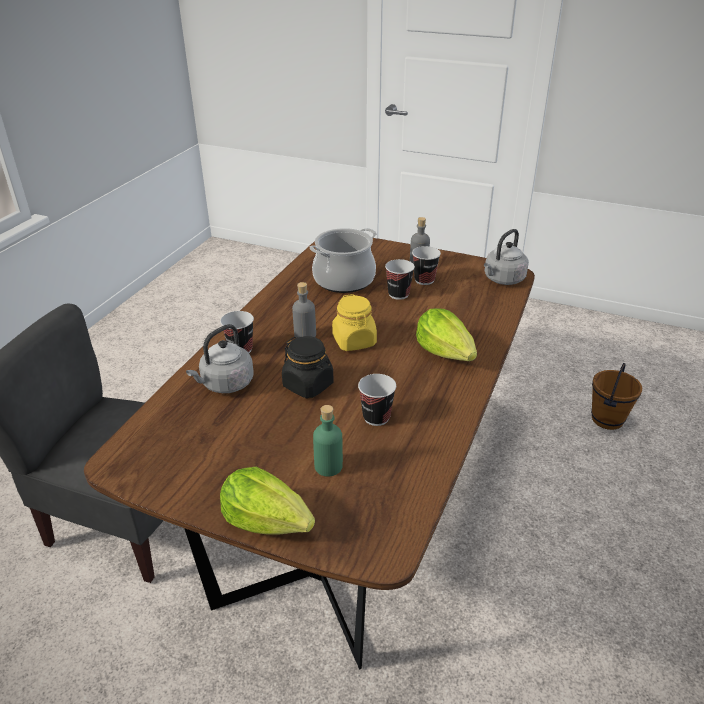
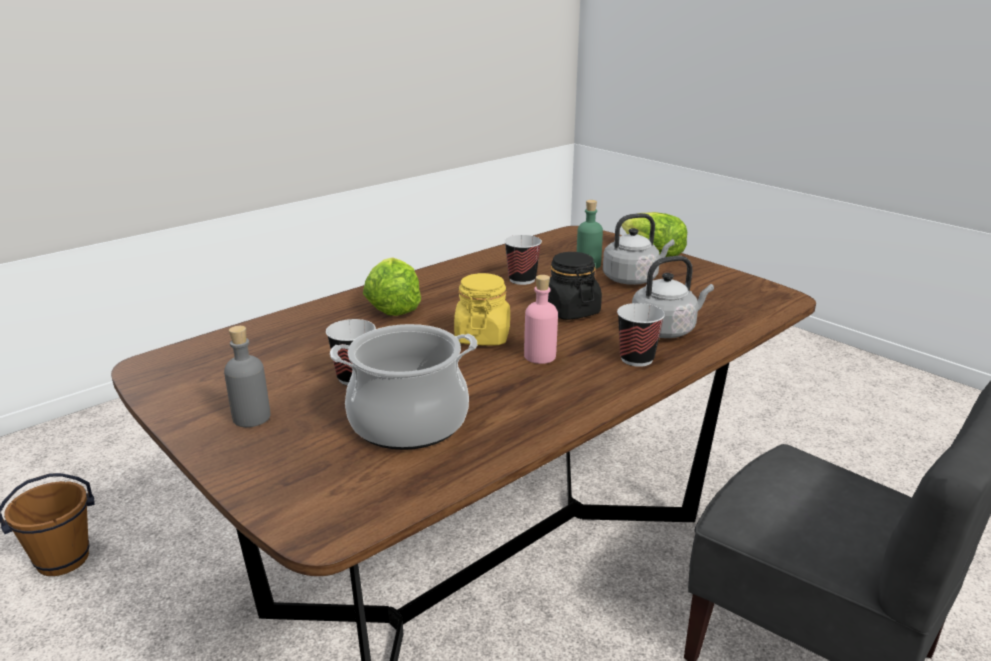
camera: 155 degrees left, 10 degrees down
grey bottle [292,282,316,338] -> pink bottle [524,275,558,364]
cup [412,246,441,285] -> none
grey kettle [484,229,529,285] -> grey kettle moved to [603,213,675,285]

